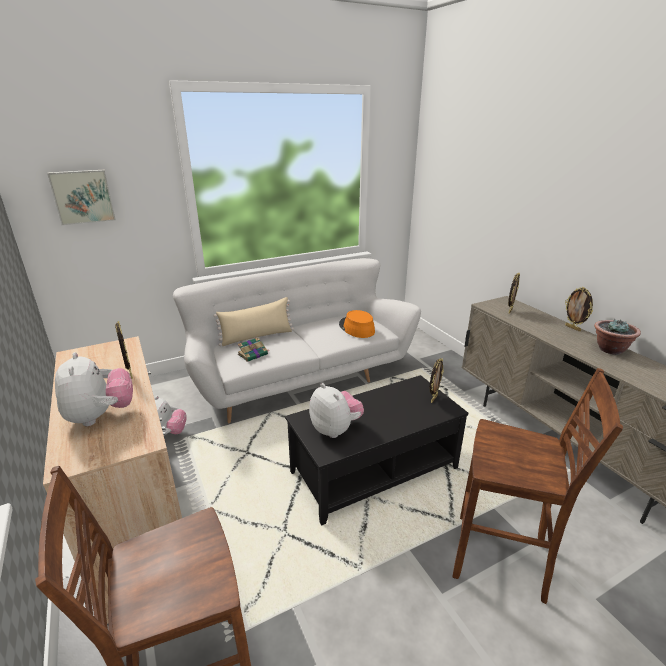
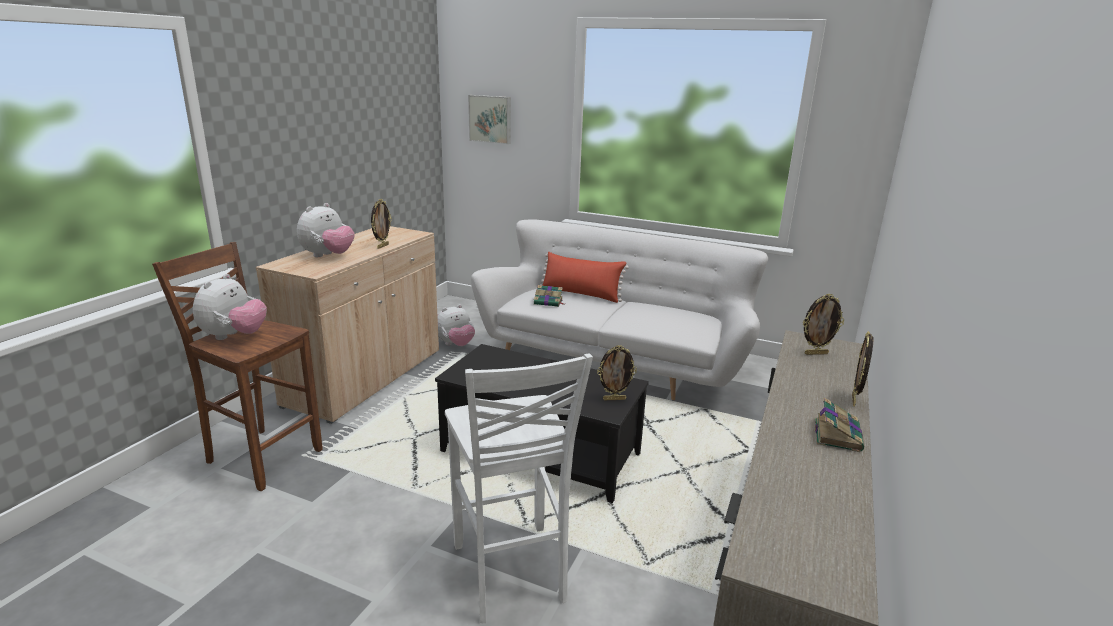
camera: 50 degrees right, 5 degrees down
beige pillow [214,297,294,346] -> red pillow [540,252,629,303]
plush toy [309,383,364,438] -> plush toy moved to [193,274,267,340]
orange hat [339,310,375,338] -> none
brown stool [452,368,623,604] -> white stool [445,353,593,623]
potted plant [594,319,641,355] -> book [815,397,864,452]

